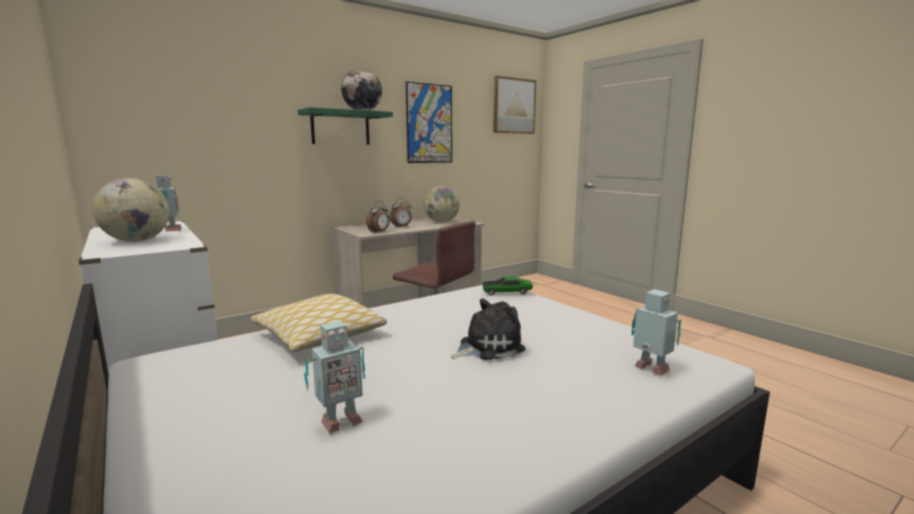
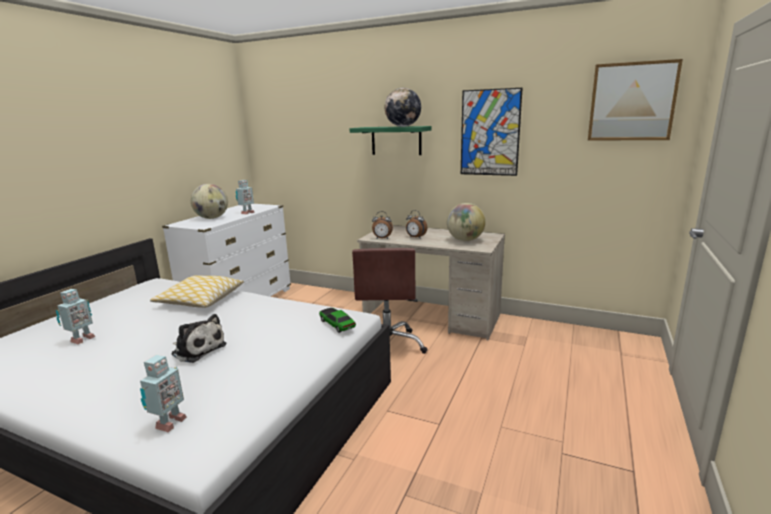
camera: 60 degrees right, 5 degrees up
toy robot [304,321,365,433] -> toy robot turned 90 degrees counterclockwise [56,289,96,344]

